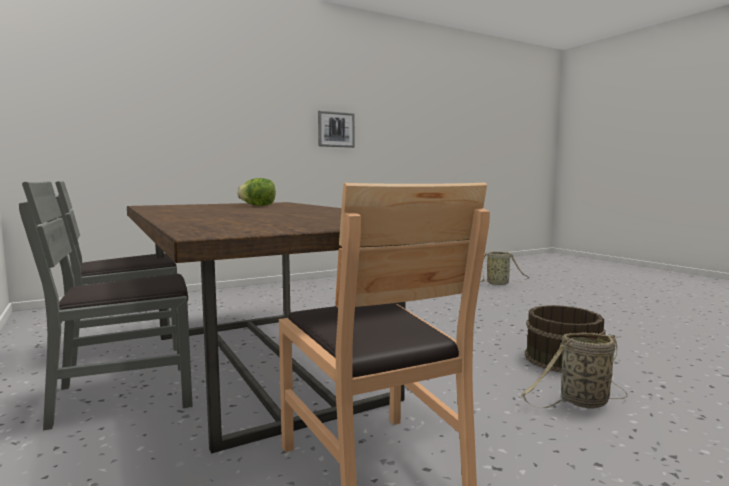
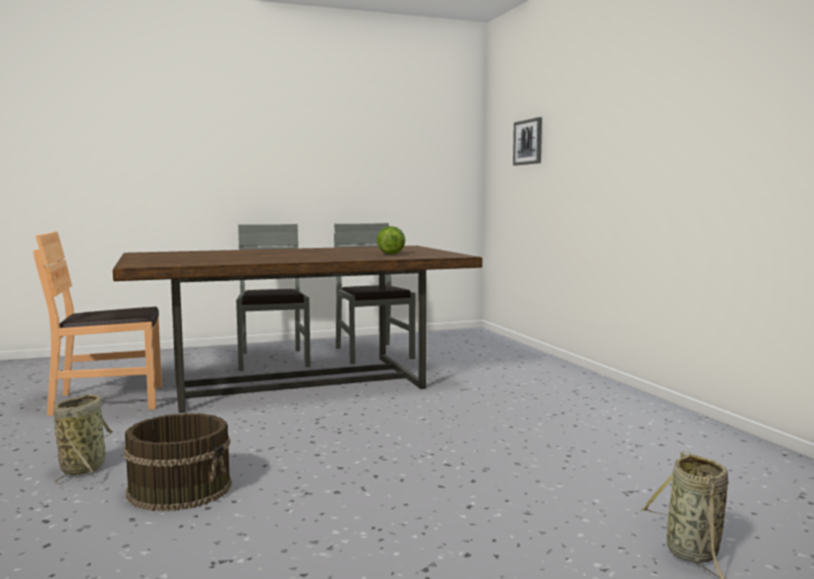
camera: 100 degrees right, 0 degrees up
picture [318,110,355,148] -> picture moved to [513,117,542,166]

